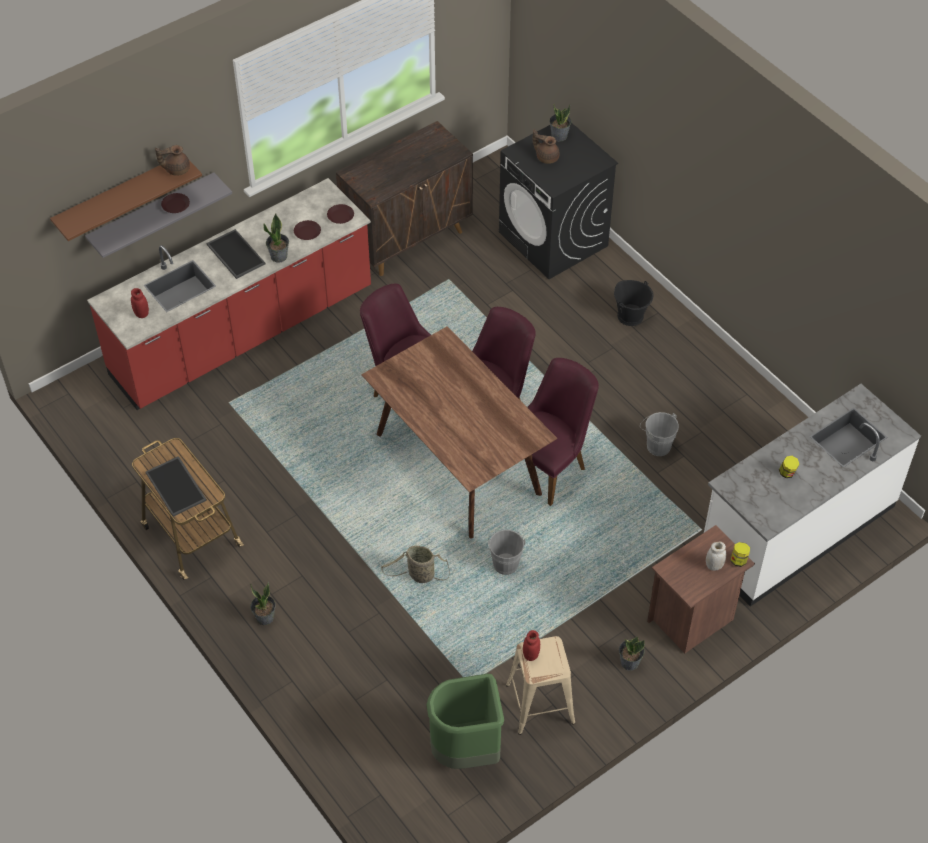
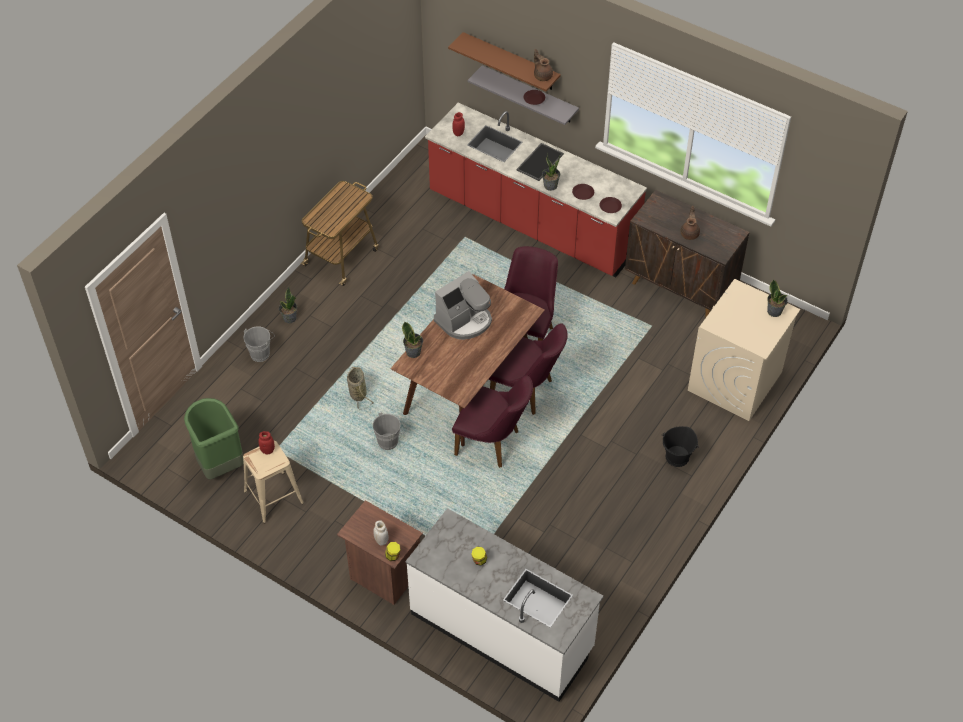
camera: 70 degrees right, 0 degrees up
tray [145,456,207,517] -> none
black washing machine [499,123,618,279] -> beige washing machine [688,279,800,421]
brown teapot [533,130,560,164] -> brown teapot moved to [680,206,700,240]
potted plant [619,637,645,671] -> potted plant moved to [402,321,423,358]
grey bucket [640,412,679,456] -> grey bucket moved to [243,326,275,362]
none -> coffee machine [434,271,492,340]

